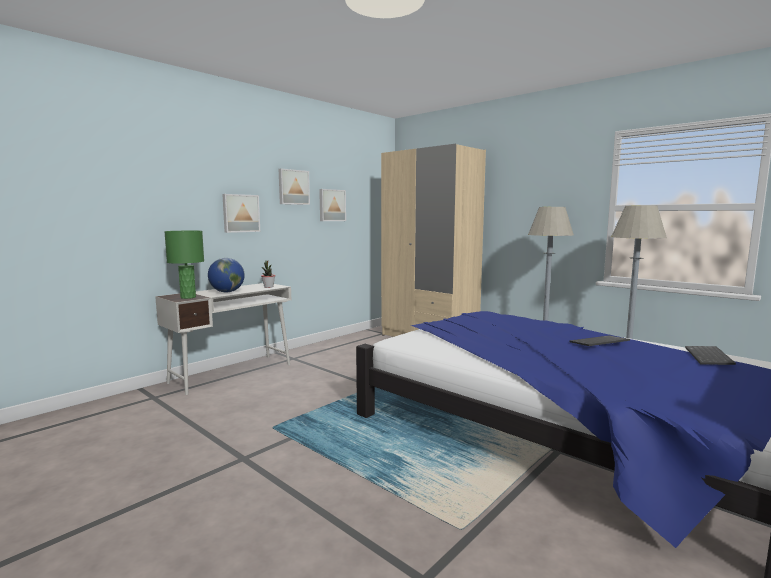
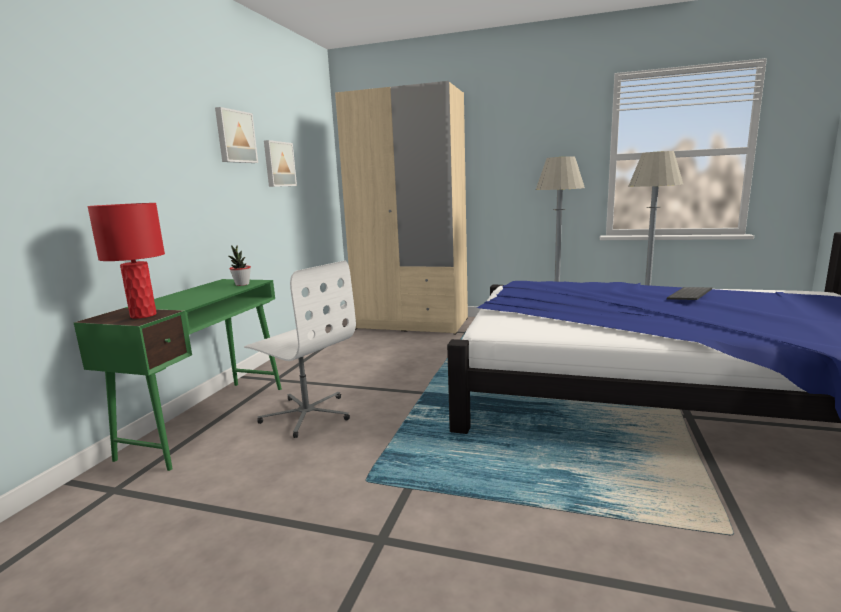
camera: 25 degrees left, 5 degrees up
white desk [155,283,291,395] -> green desk [74,279,282,471]
green table lamp [164,231,204,299] -> red table lamp [87,203,165,319]
globe [208,258,245,292] -> none
picture [222,194,260,233] -> none
keyboard [685,346,736,365] -> none
none -> white office chair [244,261,356,438]

